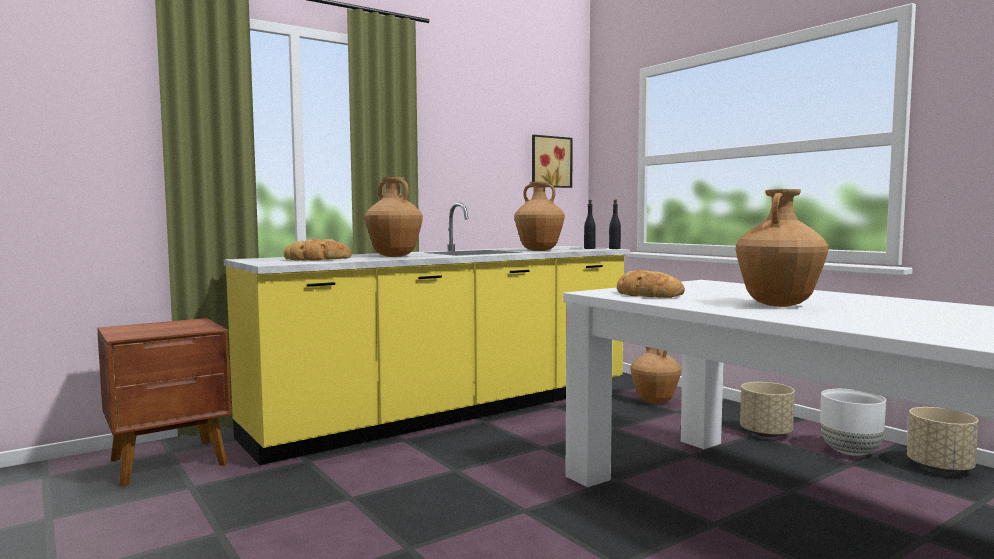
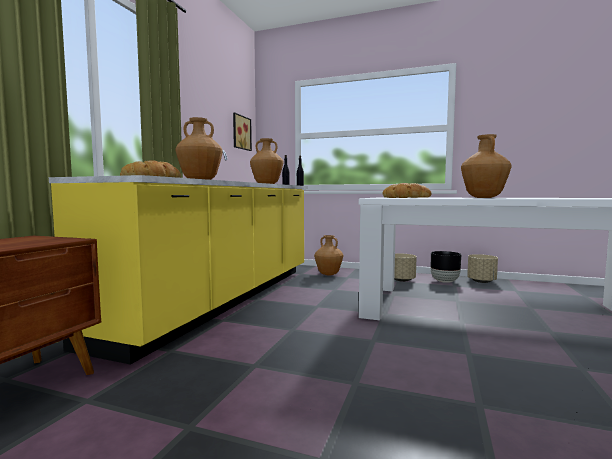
camera: 35 degrees left, 0 degrees up
white planter [820,389,886,456] -> black planter [431,251,461,283]

